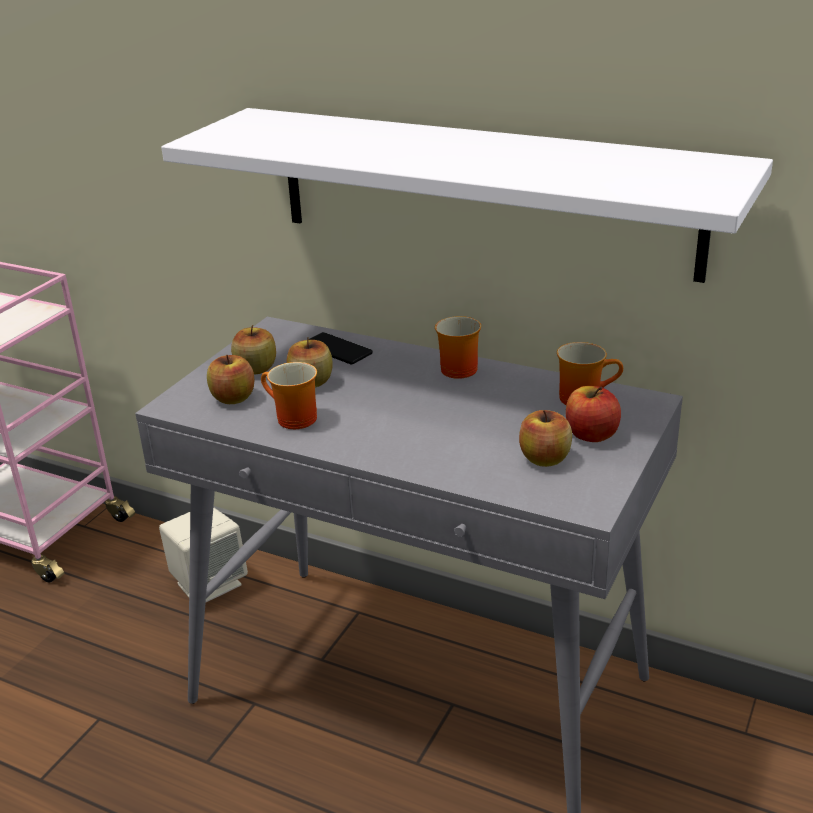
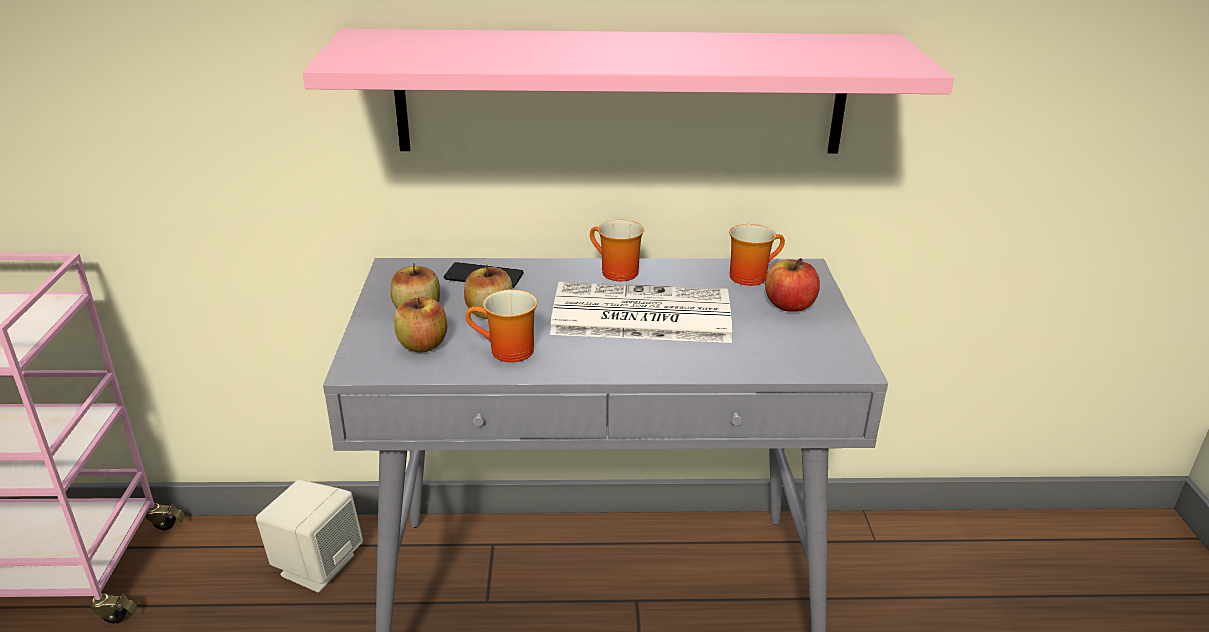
camera: 30 degrees left, 0 degrees up
white shelf [161,108,773,283] -> pink shelf [302,29,954,154]
apple [519,410,572,467] -> none
none -> newspaper [550,281,732,343]

